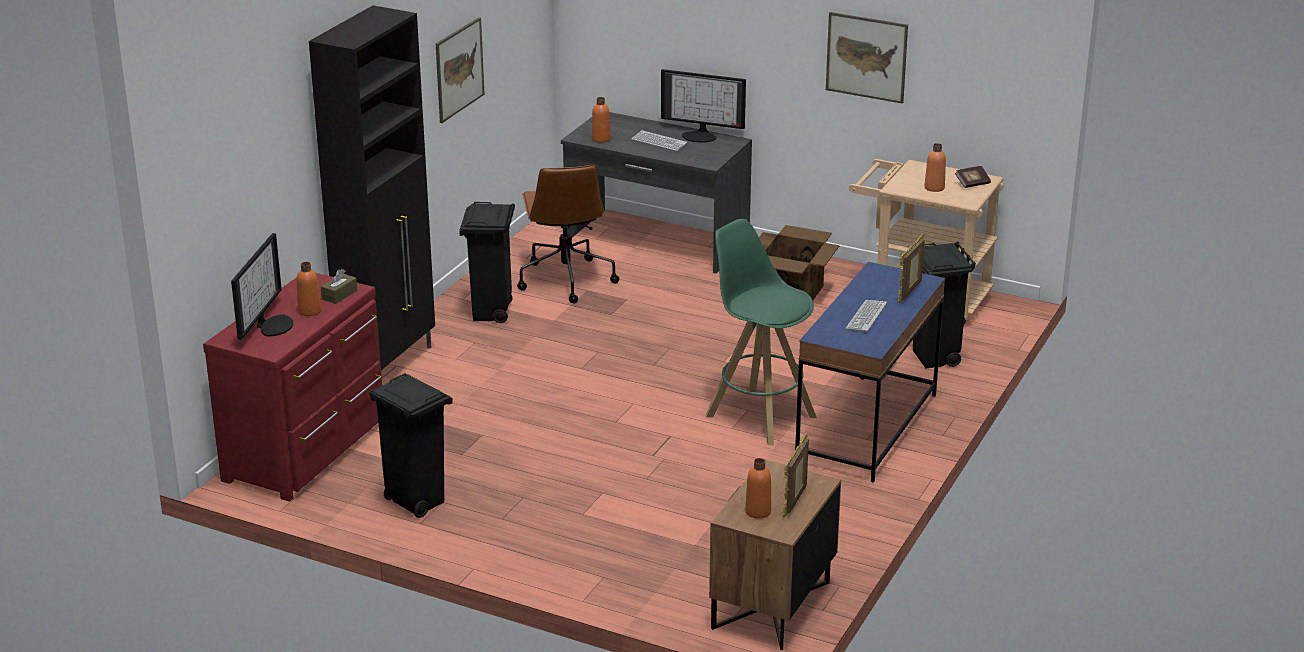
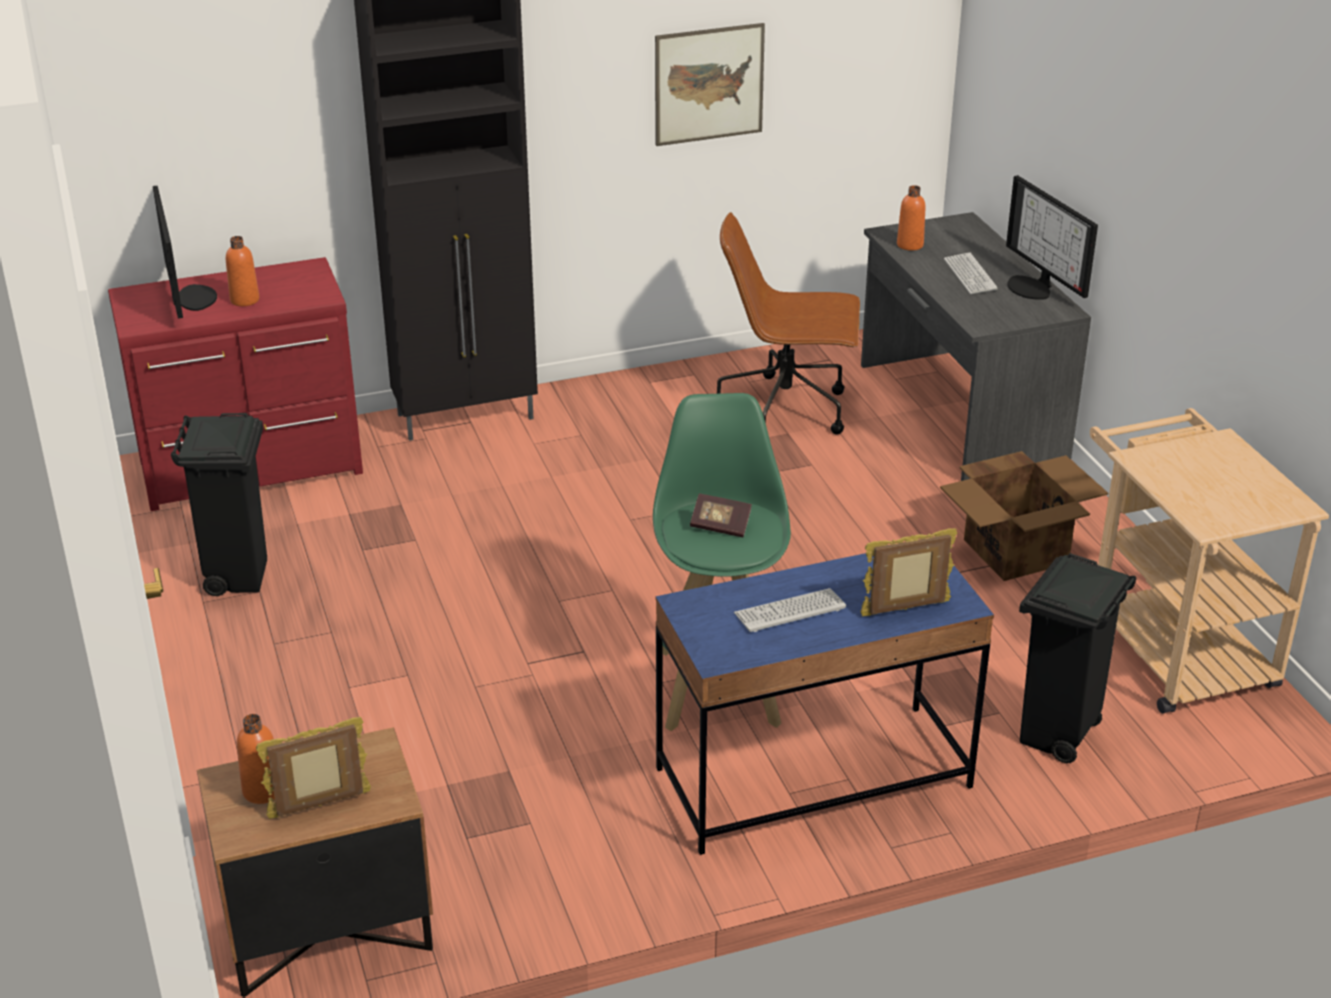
camera: 45 degrees right, 5 degrees up
monitor [231,233,293,340] -> monitor turned 75 degrees counterclockwise [153,186,217,319]
brown tissue box [321,269,357,304] -> none
black trash can [459,202,515,323] -> none
brown office chair [517,165,619,303] -> brown office chair turned 60 degrees clockwise [717,212,860,435]
picture [826,12,908,104] -> none
orange bottle [925,143,946,192] -> none
book [955,166,991,188] -> book moved to [690,494,752,537]

